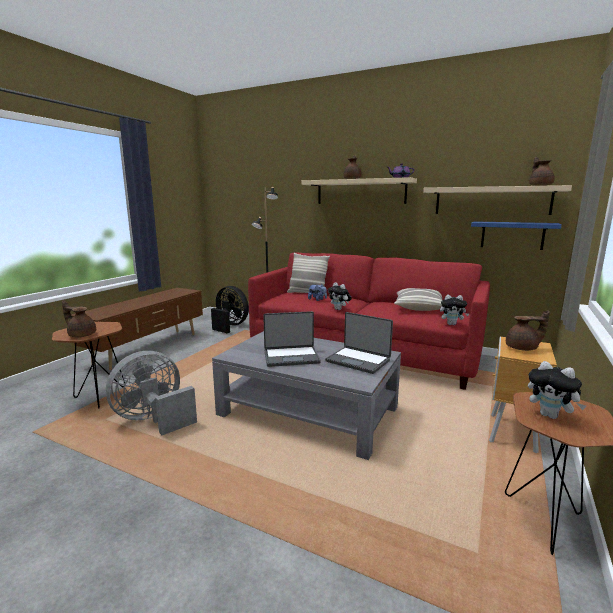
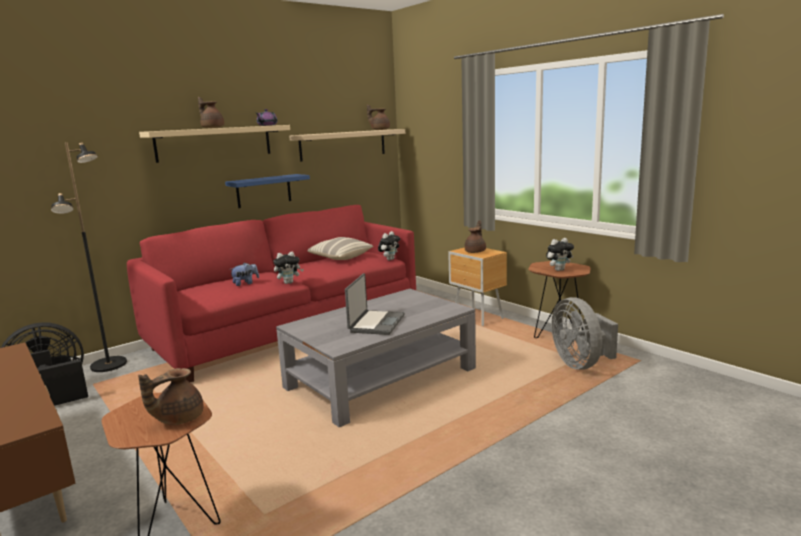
camera: 65 degrees left, 0 degrees up
grey fan [106,351,197,435] -> grey fan moved to [552,297,618,370]
pillow [287,253,330,296] -> none
laptop [325,312,393,374] -> none
blue shelf [471,221,562,250] -> blue shelf moved to [225,174,310,208]

